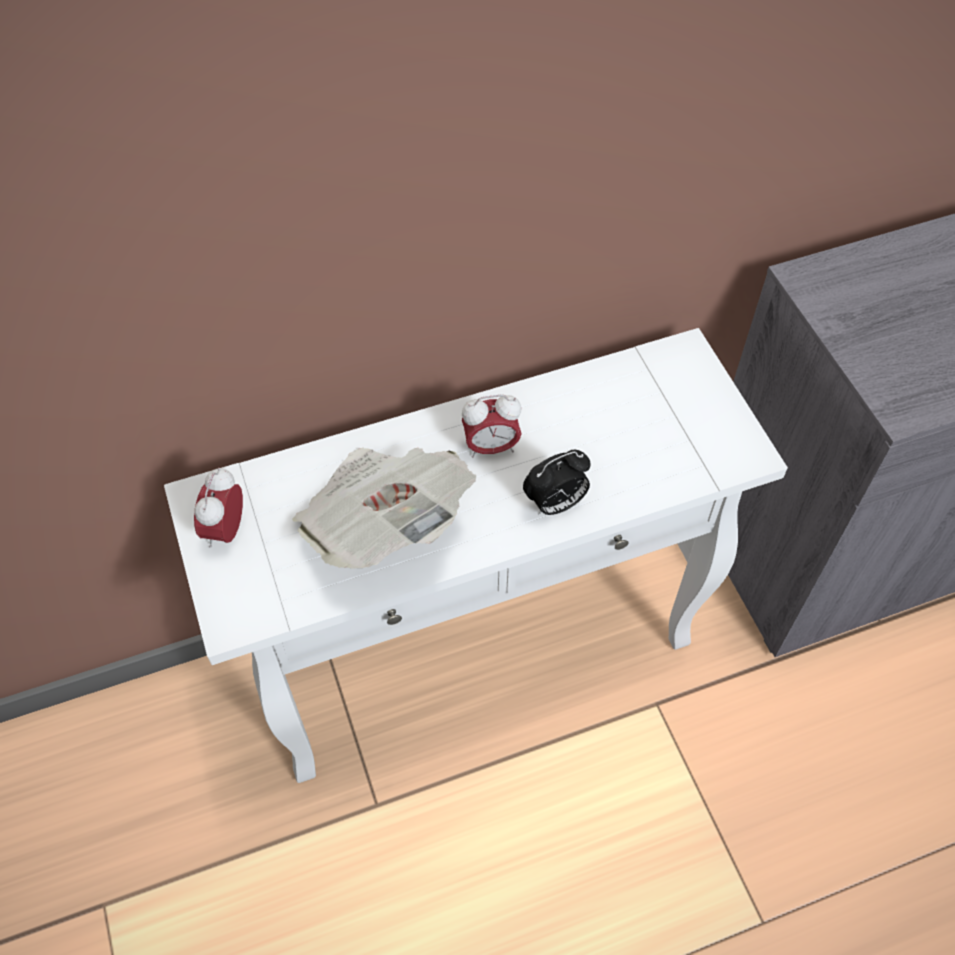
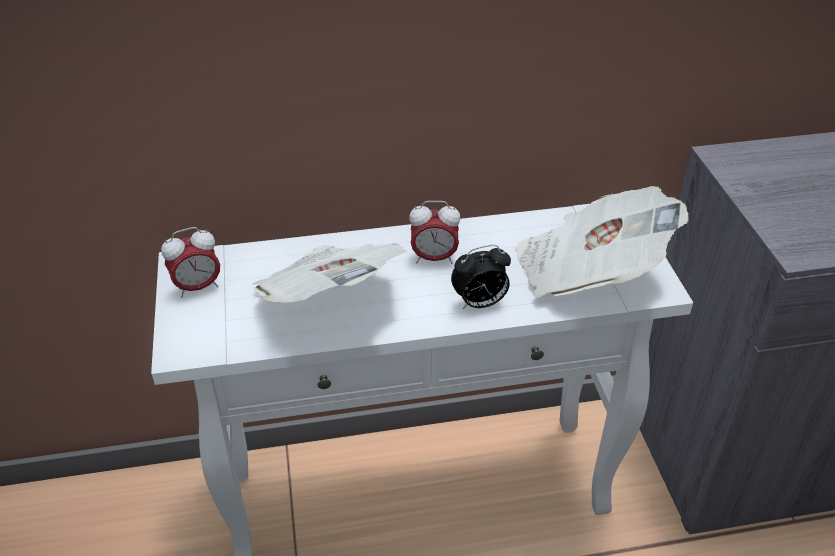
camera: 10 degrees right, 15 degrees down
alarm clock [194,467,243,548] -> alarm clock turned 135 degrees counterclockwise [161,227,220,298]
none -> newspaper [515,186,689,298]

